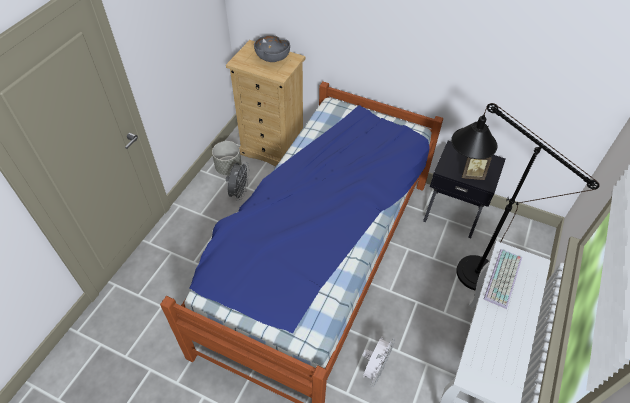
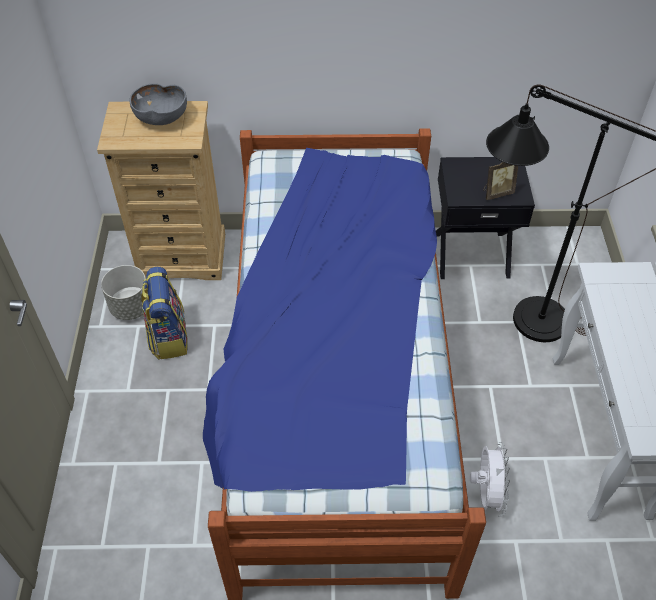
camera: 25 degrees left, 0 degrees up
grey fan [226,162,250,201] -> backpack [141,267,188,359]
keyboard [483,249,522,309] -> none

